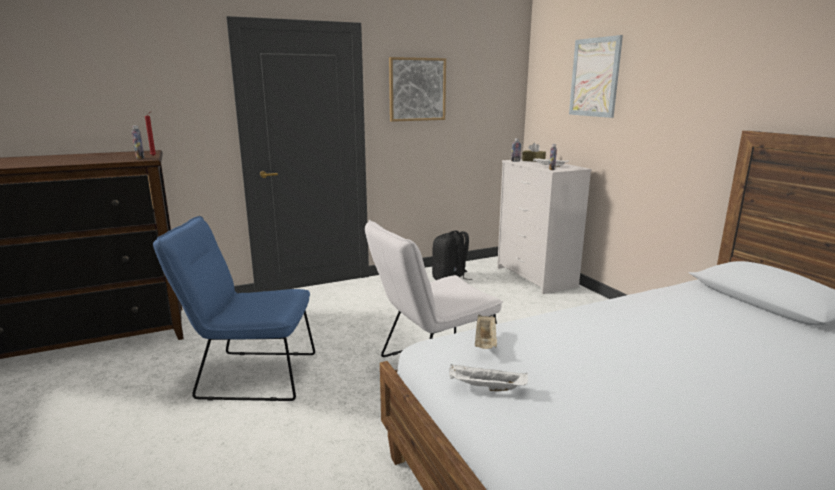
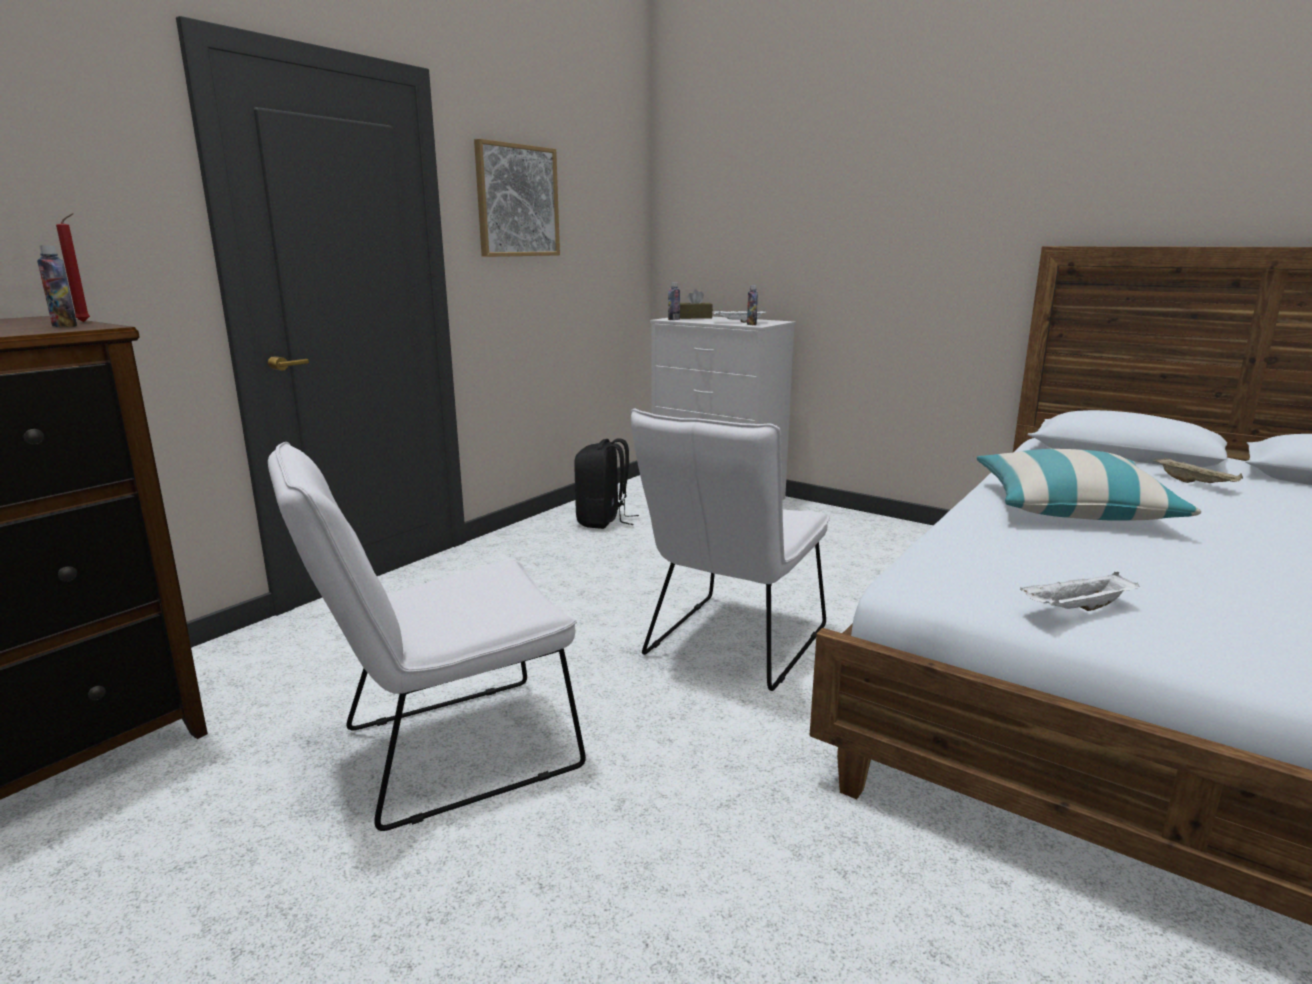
camera: 30 degrees left, 0 degrees up
blue chair [153,216,315,401] -> white chair [268,442,586,831]
beige tray [475,314,497,349] -> beige tray moved to [1154,458,1243,483]
picture [569,35,623,118] -> none
none -> pillow [977,449,1201,521]

